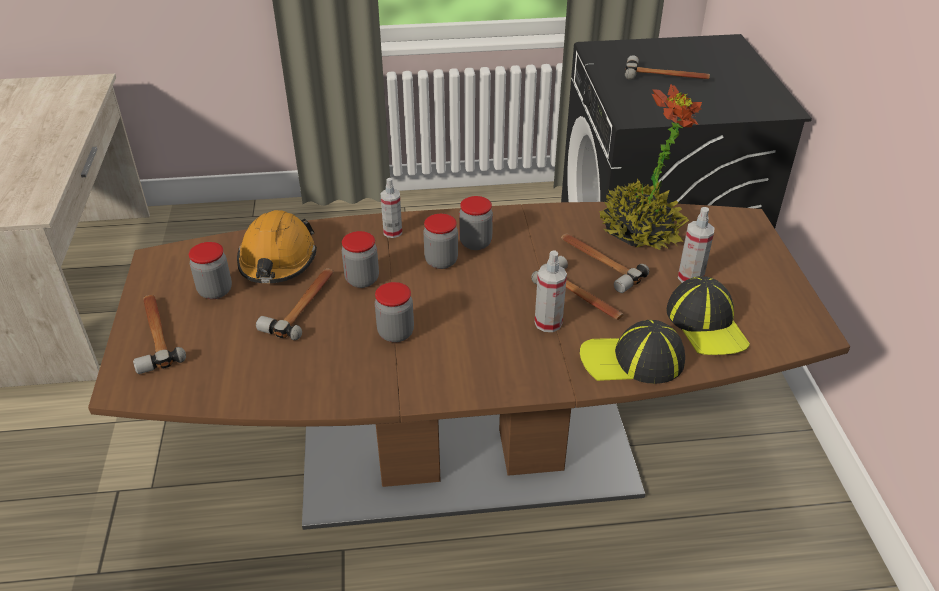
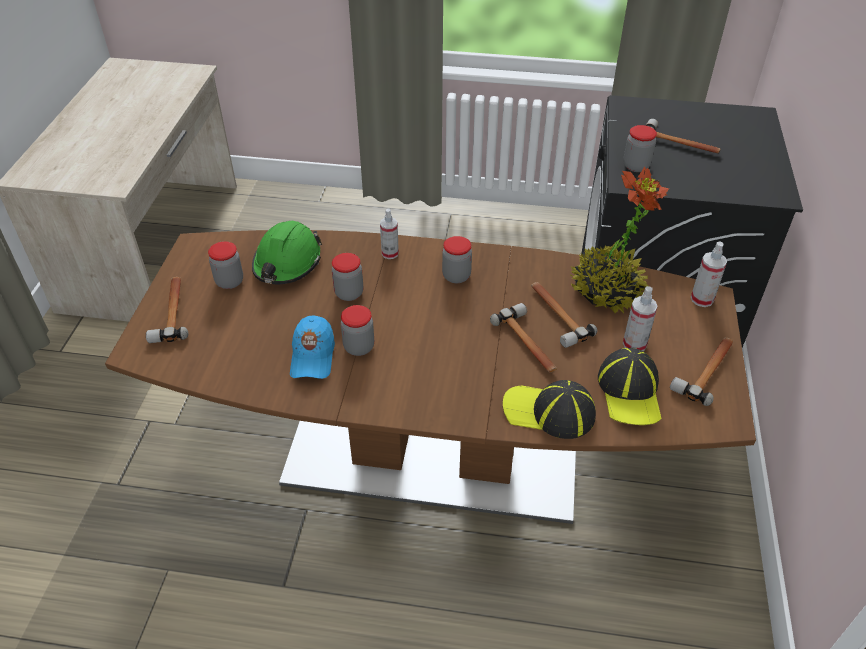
camera: 15 degrees right, 5 degrees up
orange hard hat [237,210,317,283] -> green hard hat [252,221,322,284]
hammer [256,268,334,340] -> hammer moved to [670,337,733,406]
jar [423,214,458,269] -> jar moved to [623,125,657,172]
spray bottle [535,250,567,332] -> spray bottle moved to [691,241,727,307]
none -> blue cap [290,315,335,379]

